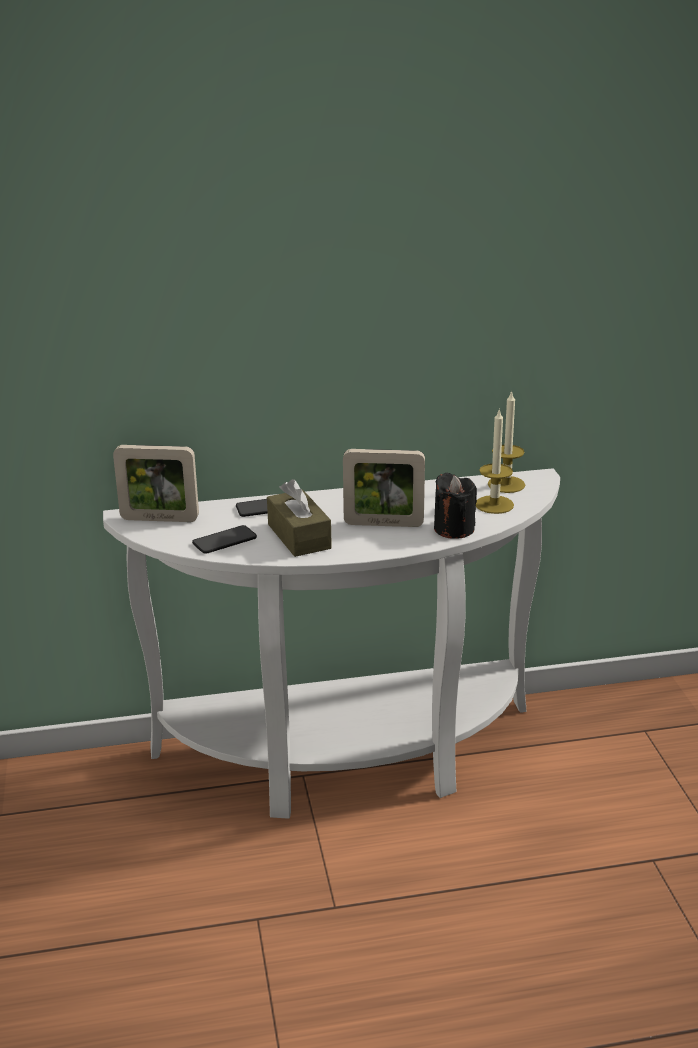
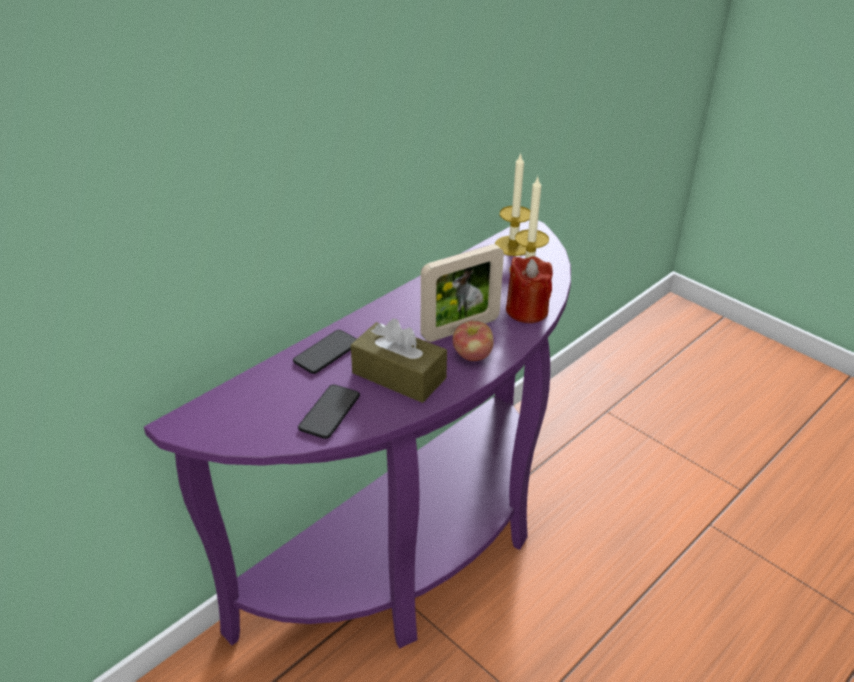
camera: 35 degrees left, 10 degrees up
white console table [103,468,560,819] -> purple console table [144,220,571,648]
picture frame [113,445,199,522] -> none
black candle [434,473,477,539] -> red candle [506,256,553,323]
none -> apple [453,321,493,361]

